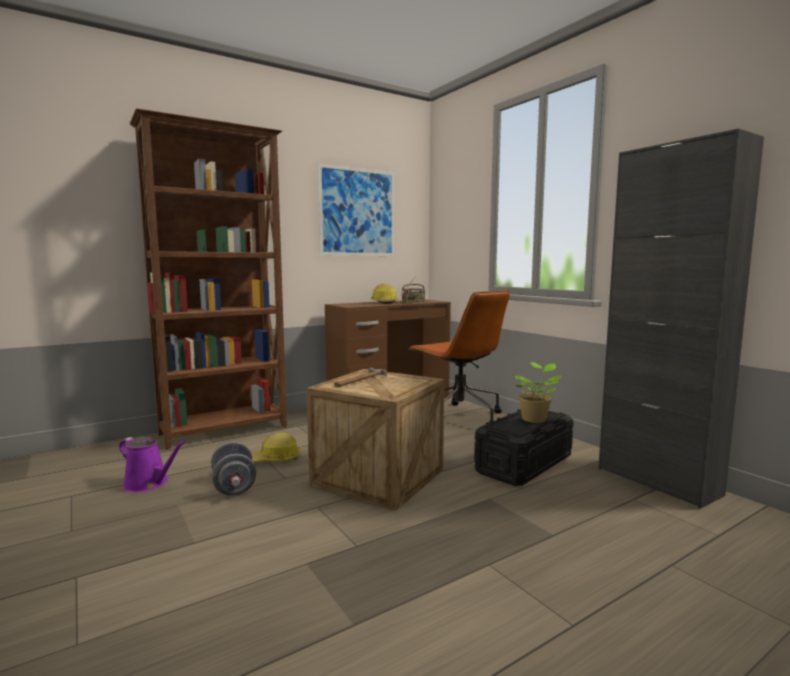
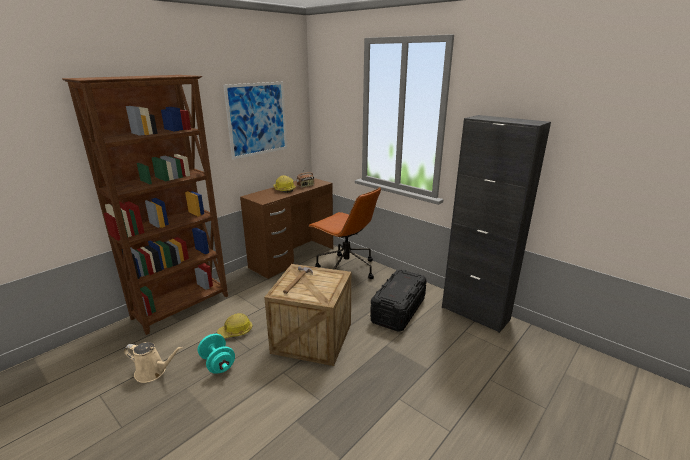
camera: 15 degrees left, 15 degrees up
purple watering can [119,437,186,492] -> beige watering can [123,342,183,383]
grey dumbbell [211,442,256,496] -> turquoise dumbbell [198,334,235,374]
potted plant [512,362,562,423] -> none

